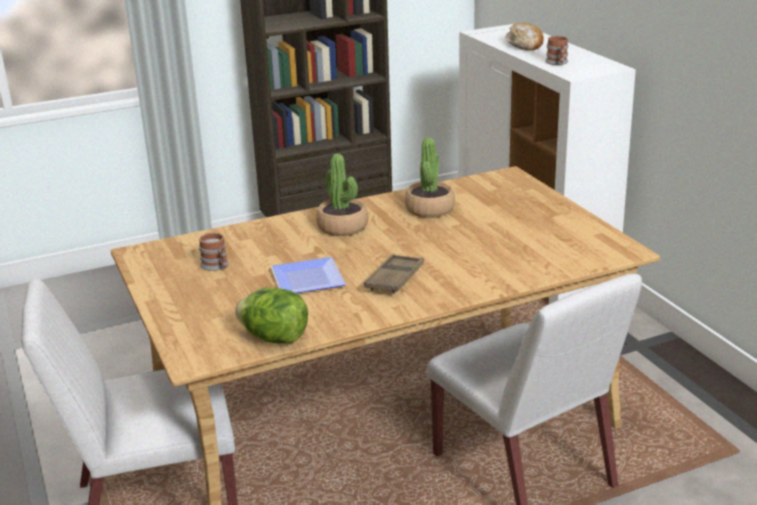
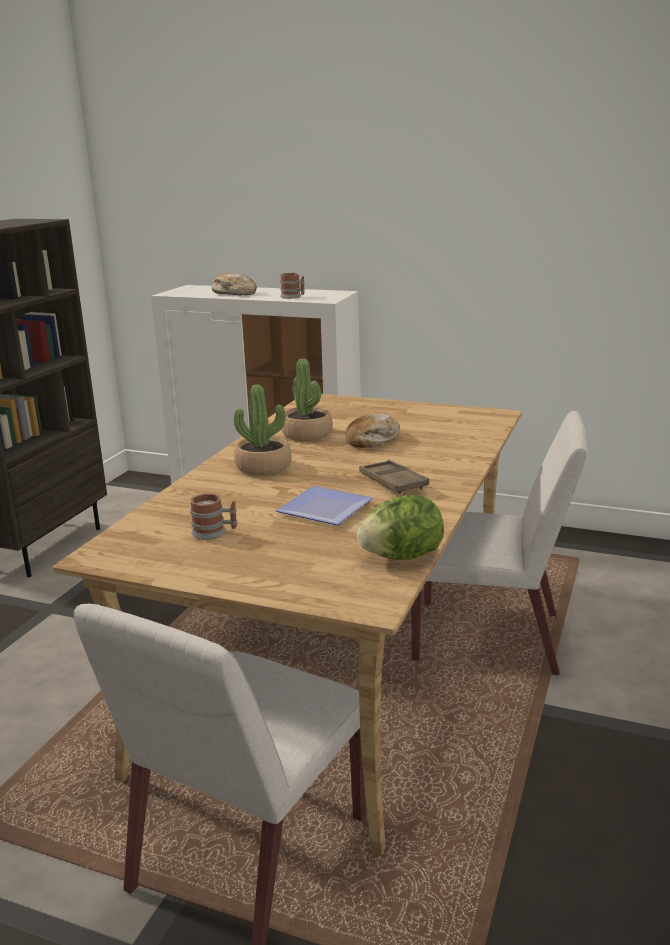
camera: 45 degrees left, 5 degrees down
none -> bread [346,413,400,448]

